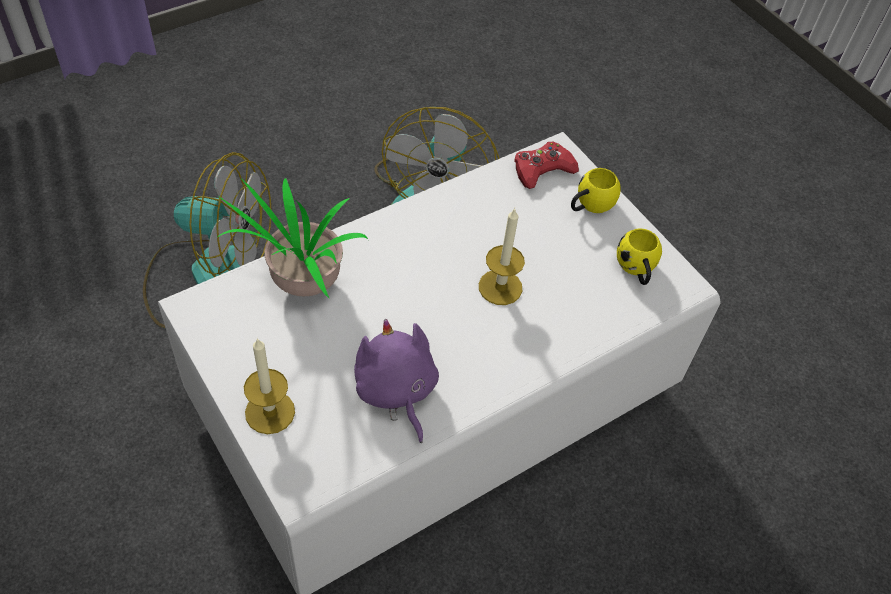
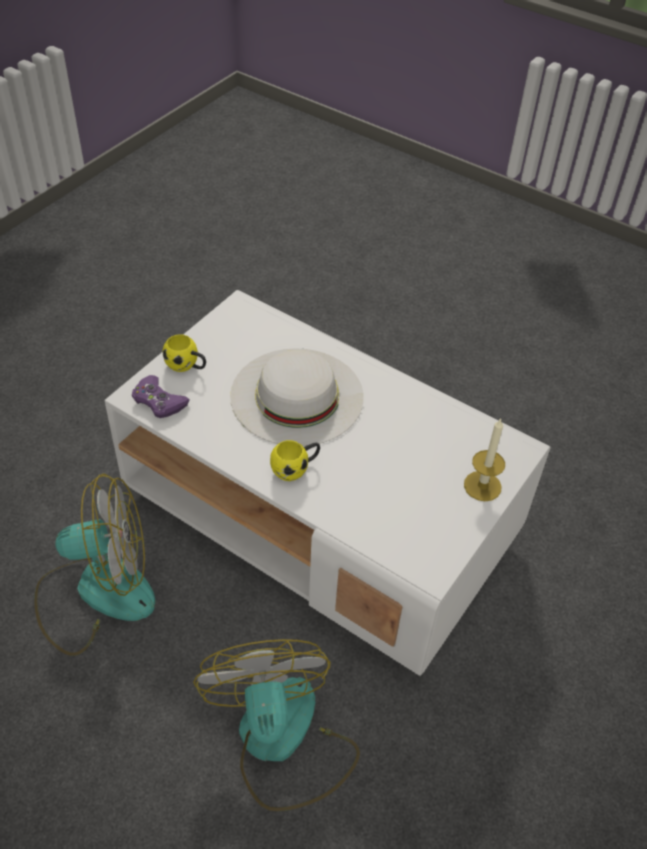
camera: 110 degrees left, 5 degrees down
potted plant [218,177,368,299] -> none
purple plush toy [354,319,439,443] -> none
candle [479,208,525,305] -> white hat [230,349,364,446]
red game controller [514,142,579,189] -> purple game controller [132,375,190,418]
yellow mug [617,228,662,285] -> yellow mug moved to [270,440,320,481]

